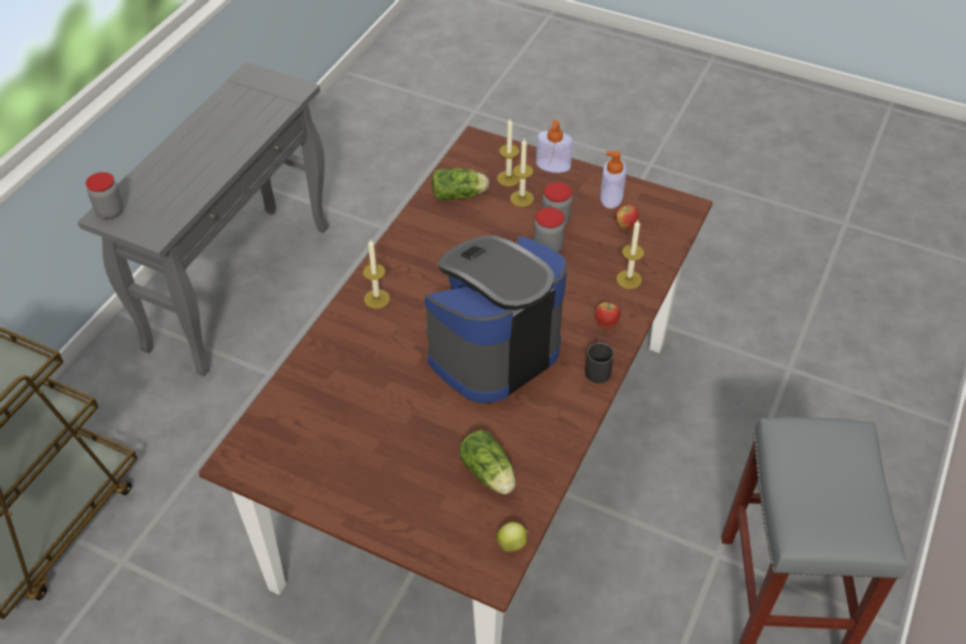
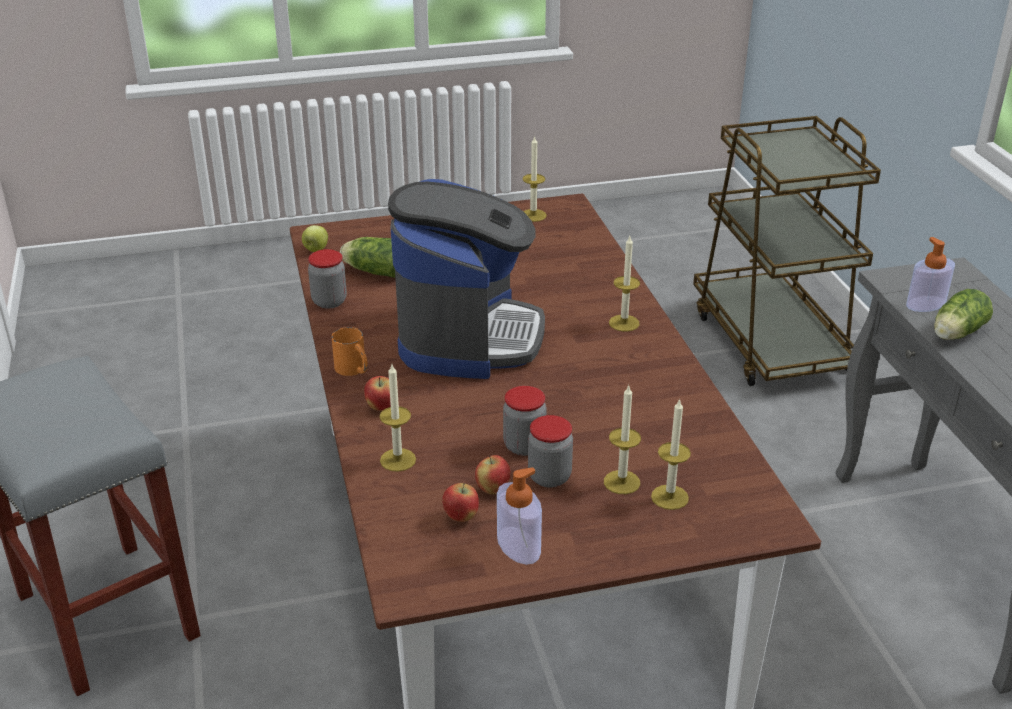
camera: 140 degrees right, 15 degrees down
jar [86,172,123,219] -> jar moved to [308,249,347,309]
lettuce [432,168,489,200] -> lettuce moved to [934,289,993,340]
soap dispenser [536,120,573,173] -> soap dispenser moved to [906,237,955,312]
black mug [585,340,614,383] -> orange mug [332,327,368,376]
none -> apple [475,455,511,494]
none -> candle [523,136,547,222]

